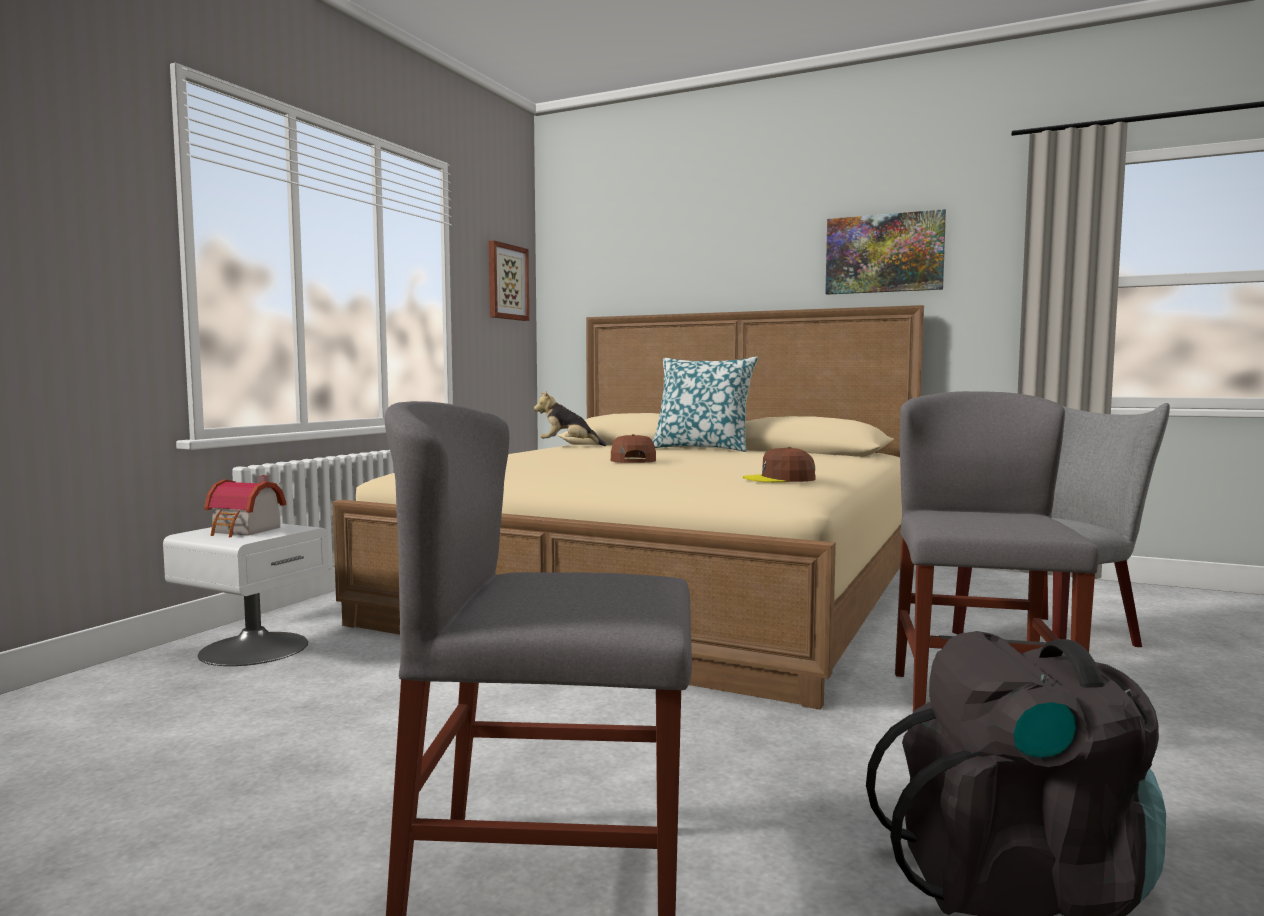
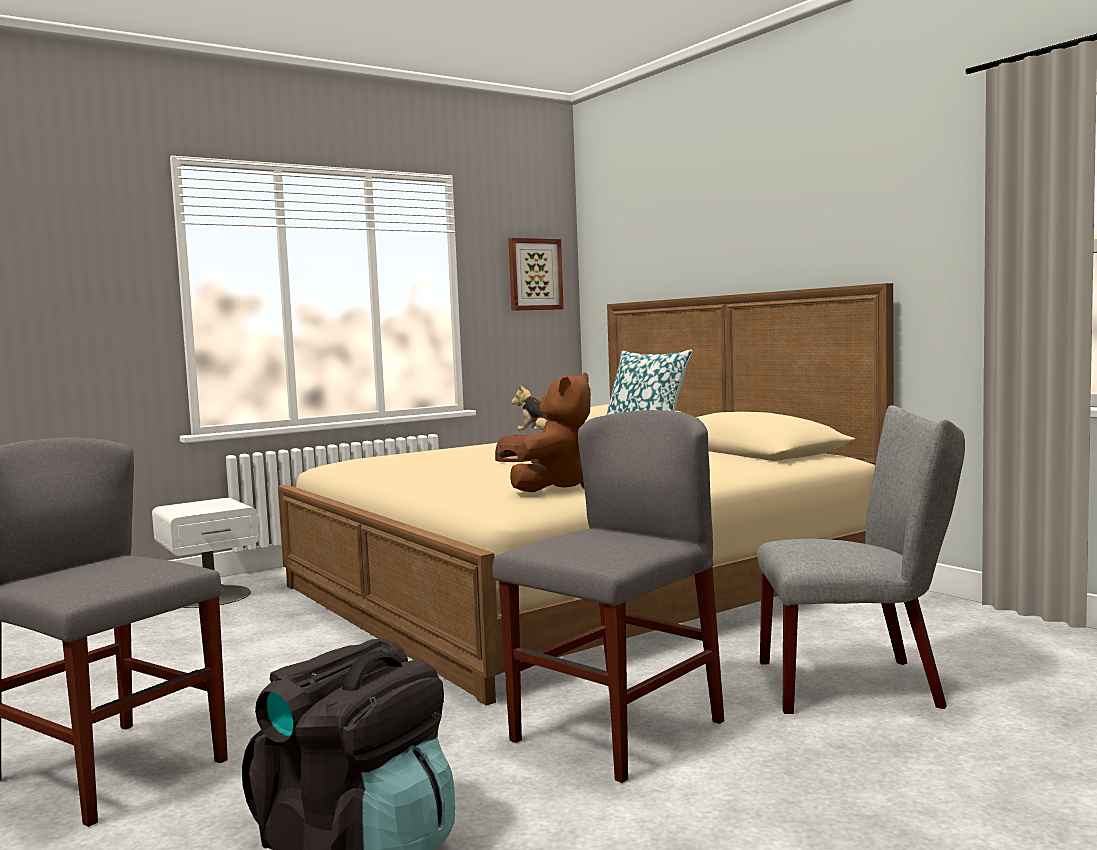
camera: 30 degrees right, 0 degrees up
toy house [204,475,286,537] -> none
brown cap [743,447,815,483] -> brown plush toy [510,372,591,492]
picture [825,209,946,295] -> none

